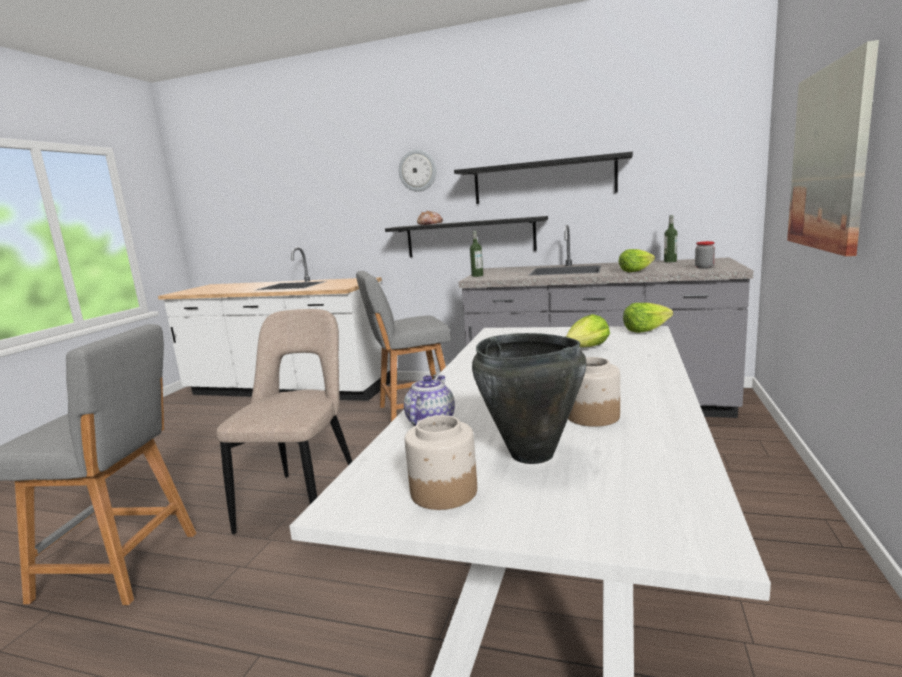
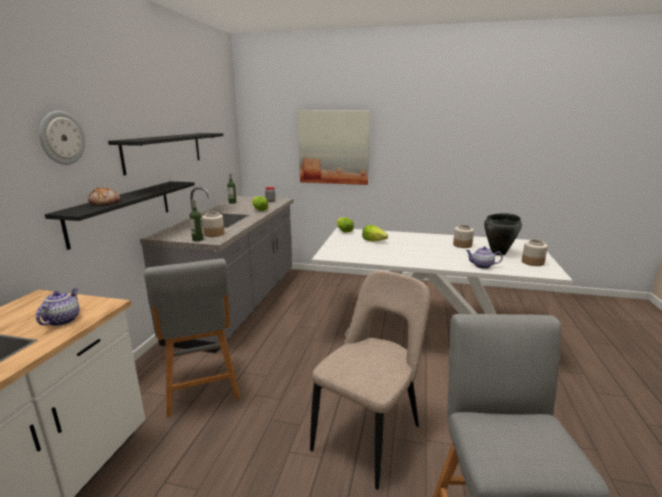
camera: 95 degrees left, 5 degrees up
beige chair [216,309,352,534] -> beige chair turned 120 degrees clockwise [310,271,430,490]
none -> teapot [36,288,80,326]
none -> jar [202,212,224,237]

